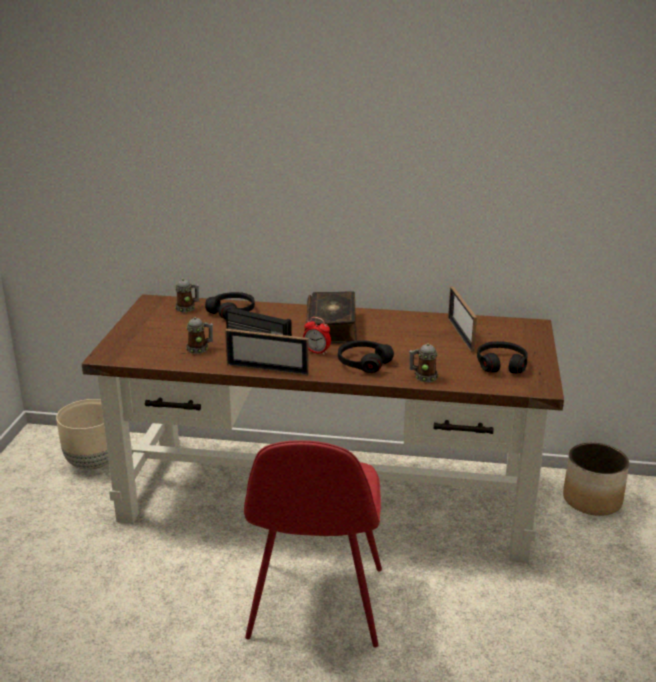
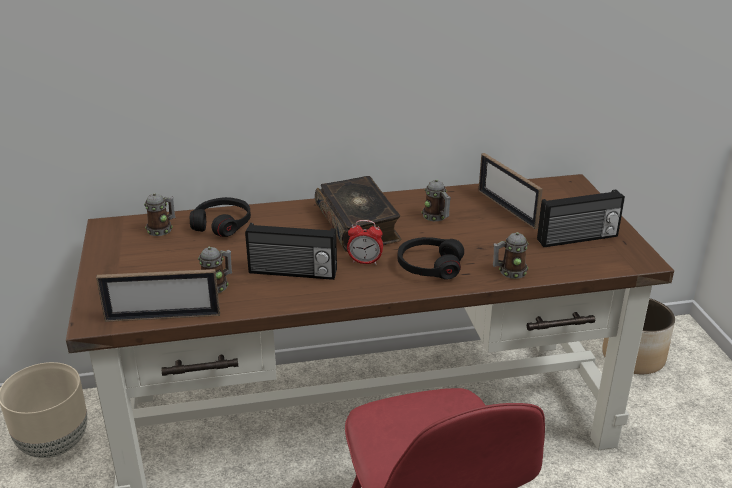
camera: 20 degrees left, 5 degrees up
picture frame [225,329,309,375] -> picture frame moved to [96,269,220,322]
black headphones [477,341,528,373] -> radio [537,190,625,247]
none -> mug [422,179,451,221]

